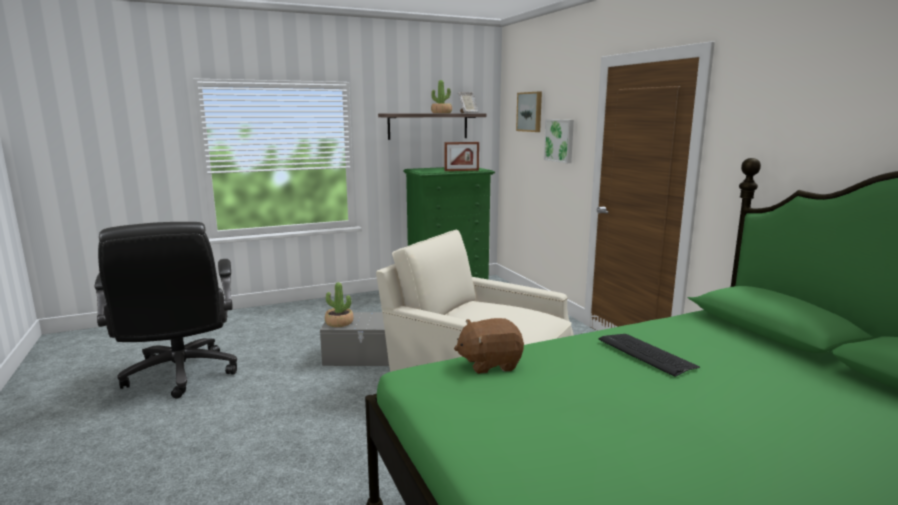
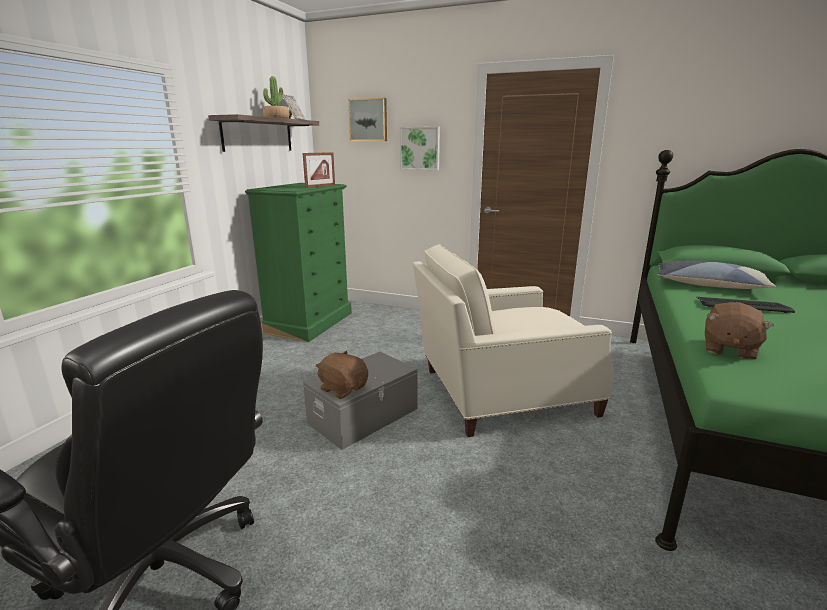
camera: 45 degrees left, 5 degrees up
potted plant [325,282,353,327] -> brown plush toy [316,351,368,399]
none -> pillow [657,261,776,289]

